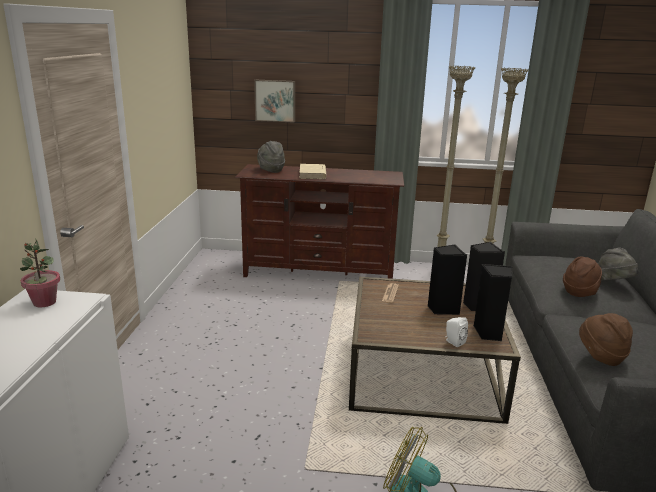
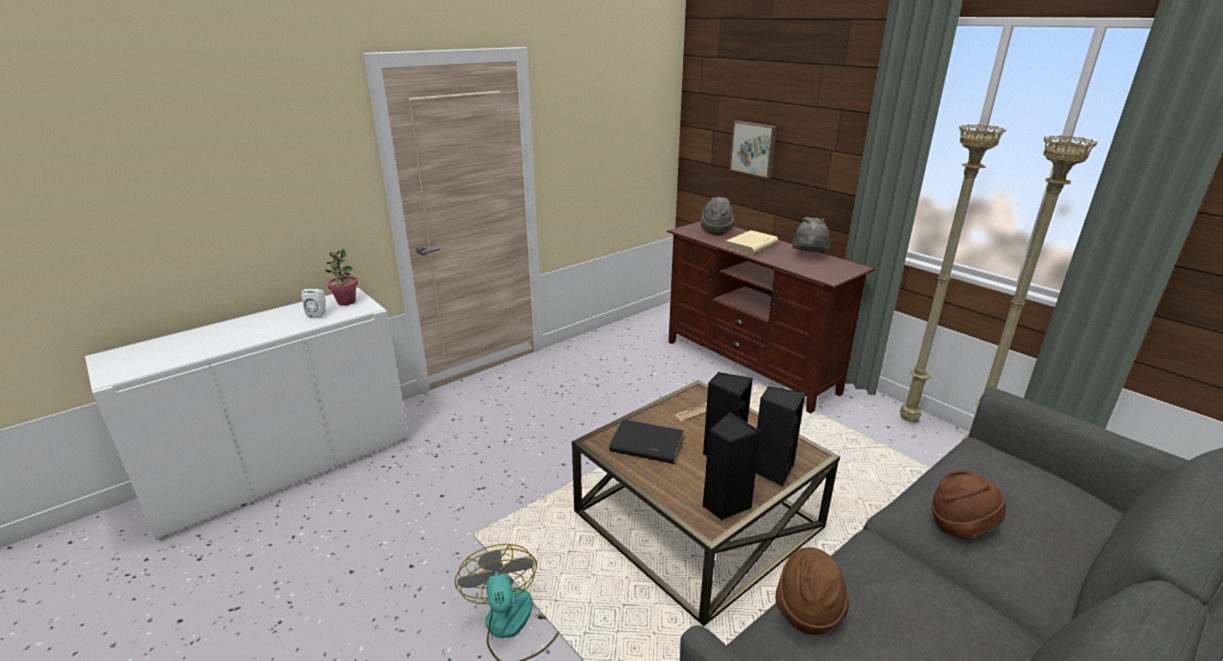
camera: 45 degrees right, 5 degrees up
white speaker [445,317,468,347] -> white speaker moved to [302,289,326,318]
grey hat [598,248,639,281] -> grey hat moved to [792,217,831,252]
none -> black book [609,419,684,464]

